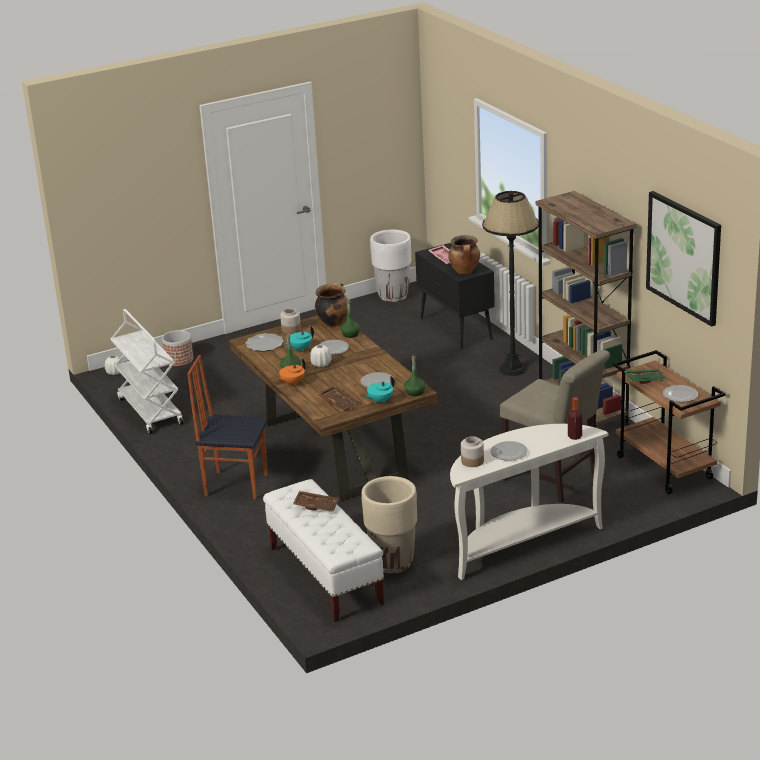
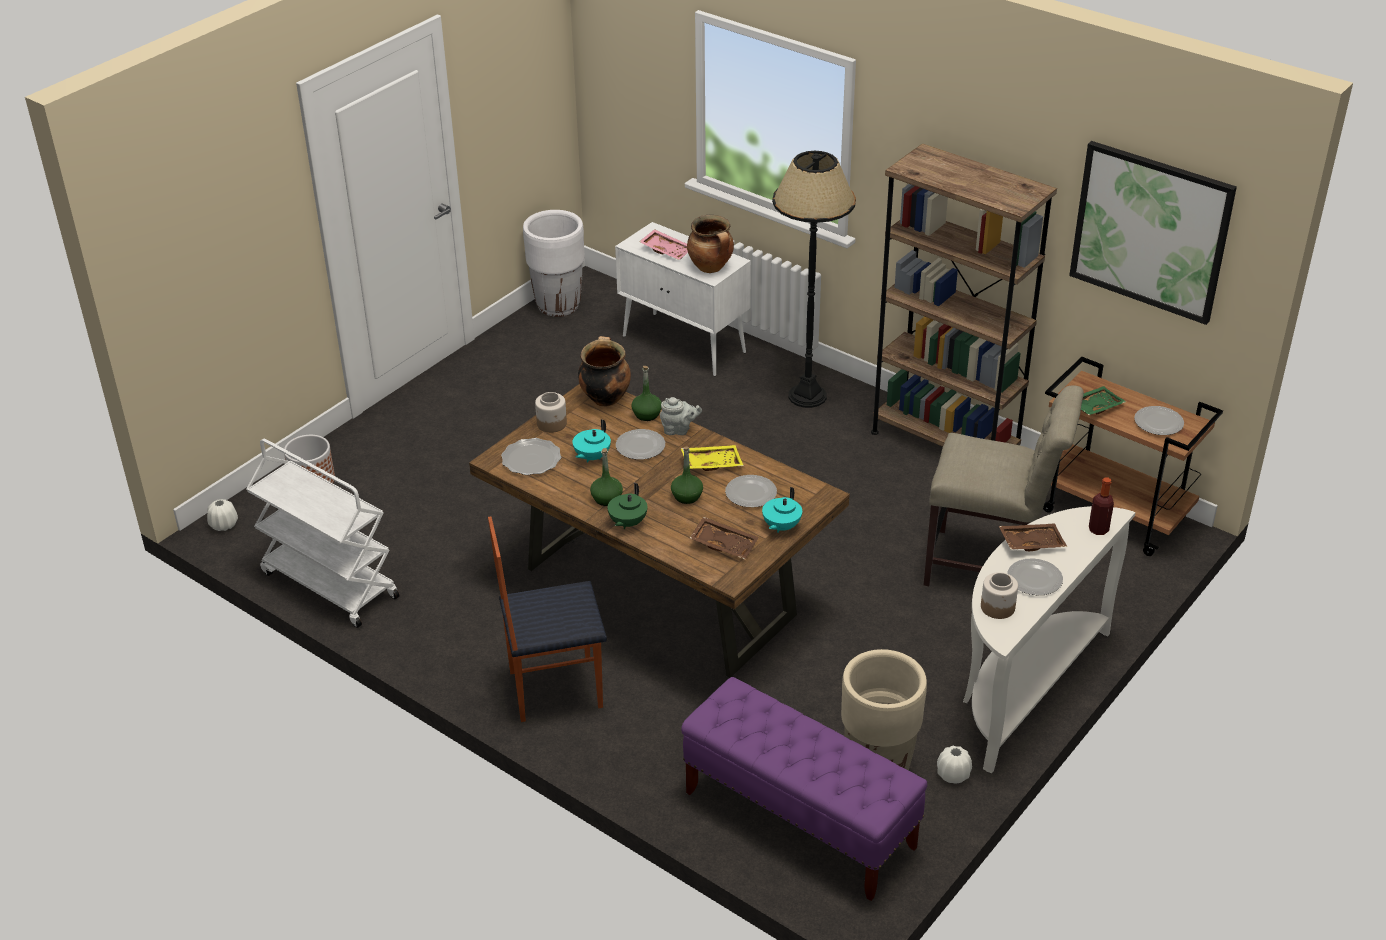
camera: 25 degrees left, 10 degrees up
white bench [263,479,384,622] -> purple bench [681,677,927,901]
orange teapot [277,358,305,386] -> green teapot [608,483,647,529]
brown tray [293,491,339,512] -> brown tray moved to [999,523,1067,551]
white vase [310,345,332,367] -> white vase moved to [937,746,972,784]
green bottle [404,356,426,396] -> green bottle moved to [671,446,703,504]
black cabinet [415,243,495,349] -> white cabinet [615,222,751,376]
none -> grey teapot [660,397,702,435]
none -> yellow tray [681,445,744,471]

